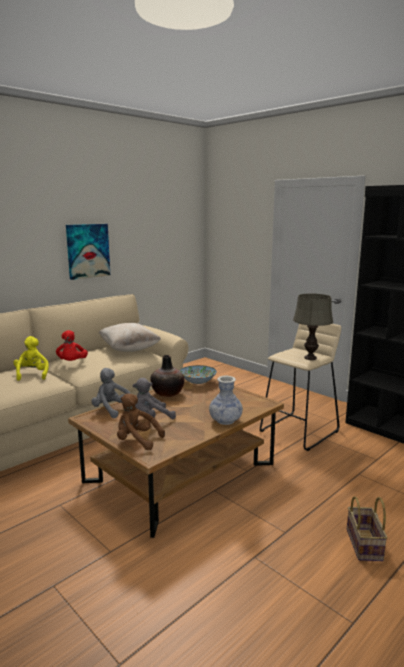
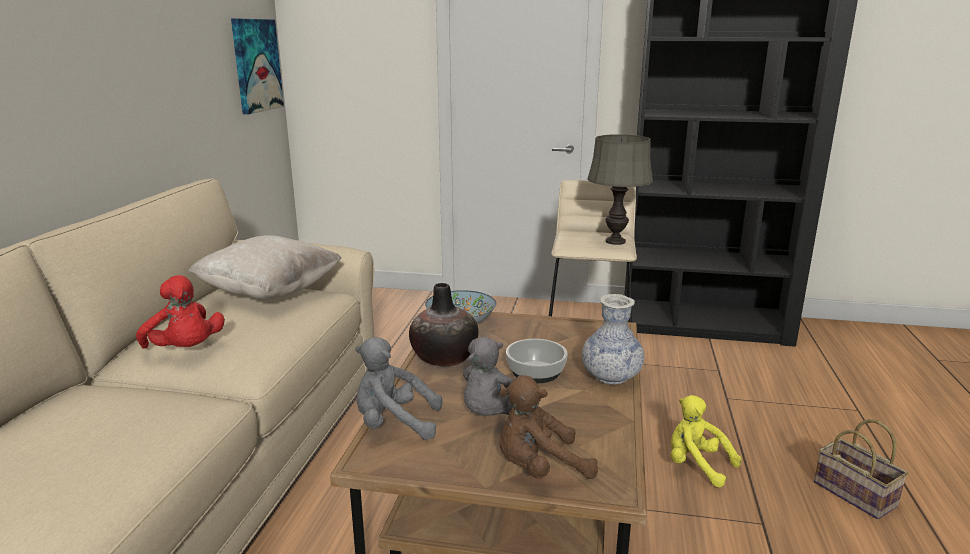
camera: 35 degrees left, 5 degrees up
yellow plush toy [13,336,49,381] -> yellow plush toy moved to [671,395,741,487]
picture [66,224,110,280] -> picture moved to [231,18,284,114]
none -> bowl [506,339,568,383]

